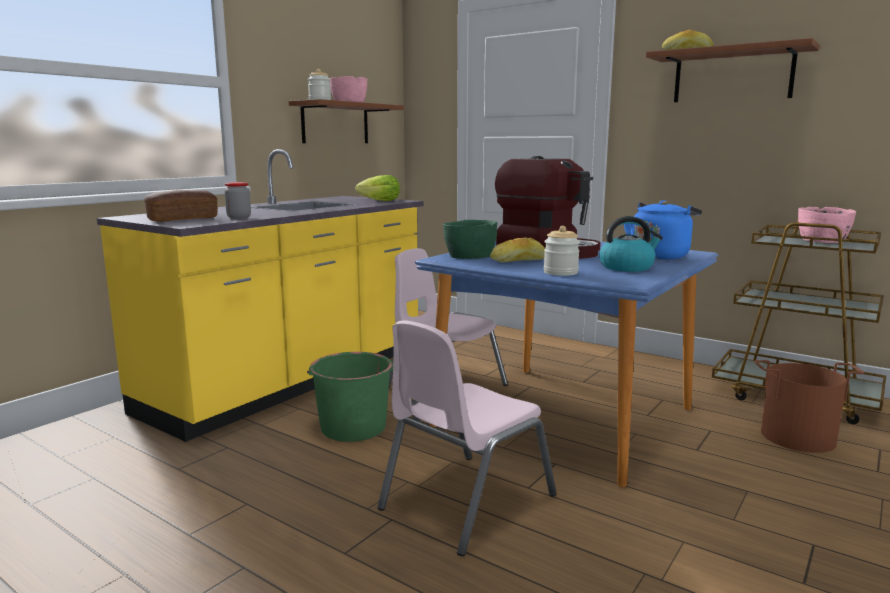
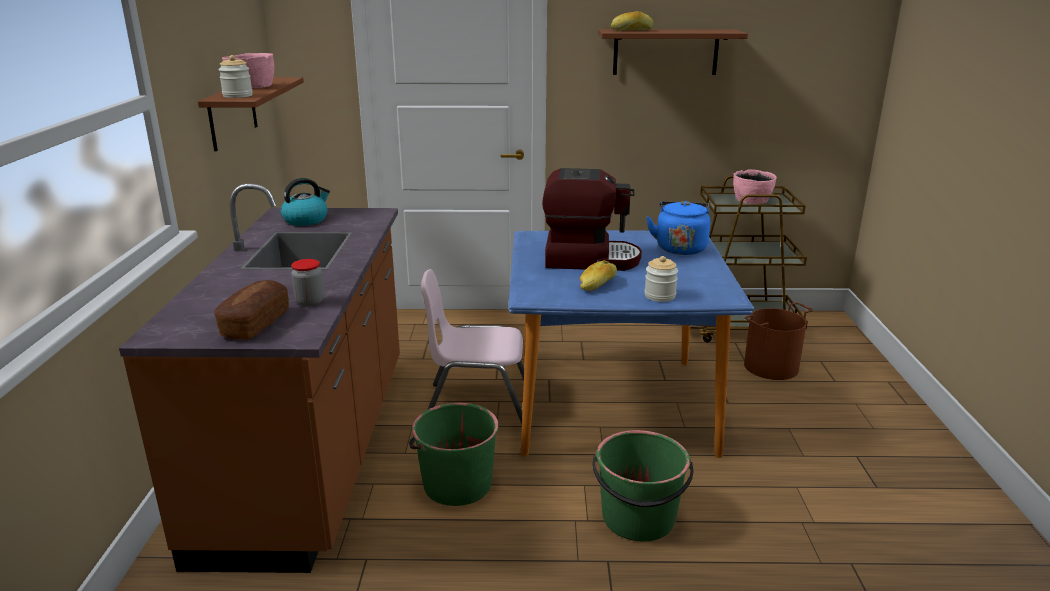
camera: 35 degrees left, 10 degrees up
yellow counter [97,149,423,442] -> brown counter [119,183,400,573]
lettuce [355,175,400,201] -> none
pink chair [377,320,557,556] -> green bucket [592,430,694,541]
green bowl [443,220,497,259] -> none
kettle [599,216,663,272] -> kettle moved to [281,178,330,226]

